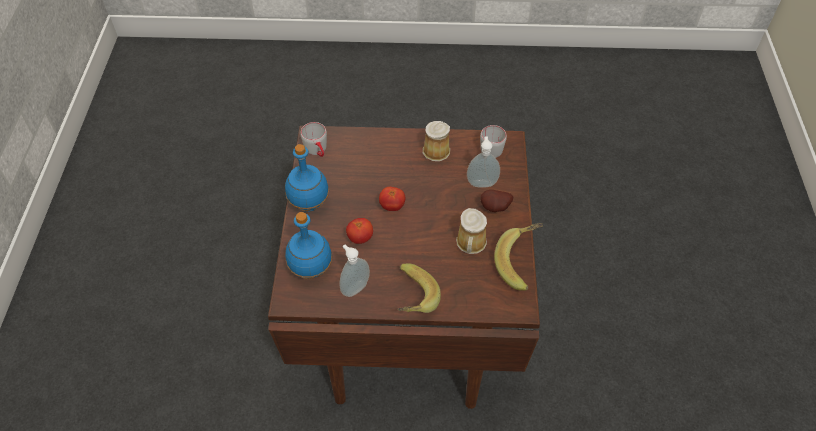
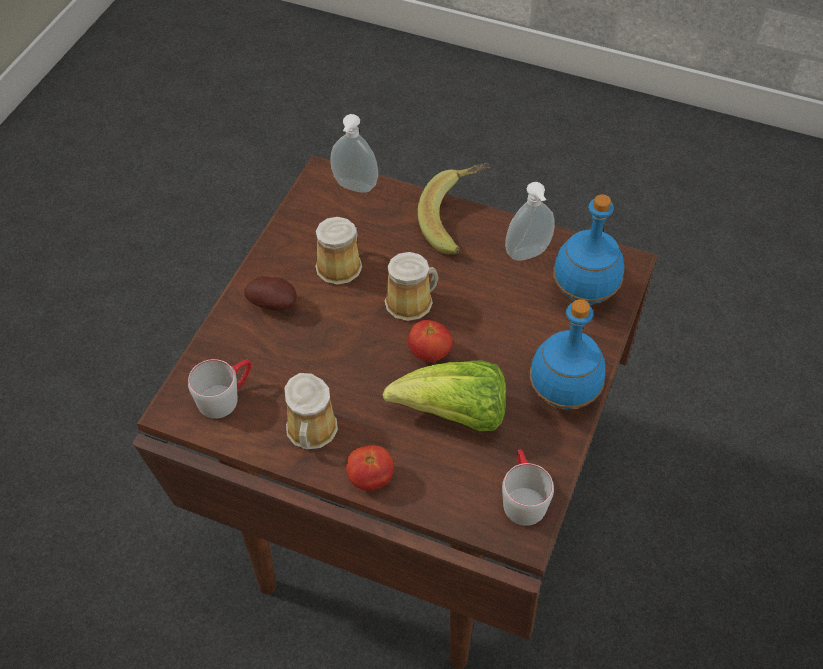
camera: 160 degrees left, 0 degrees up
tomato [346,218,373,244] -> tomato moved to [346,445,394,491]
soap dispenser [467,136,500,188] -> soap dispenser moved to [330,114,378,192]
banana [494,223,543,291] -> none
none -> lettuce [383,360,506,431]
none -> mug [385,252,438,321]

